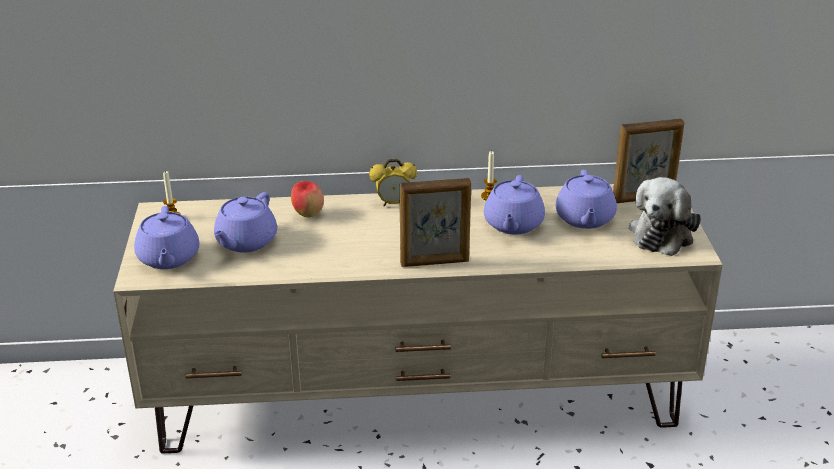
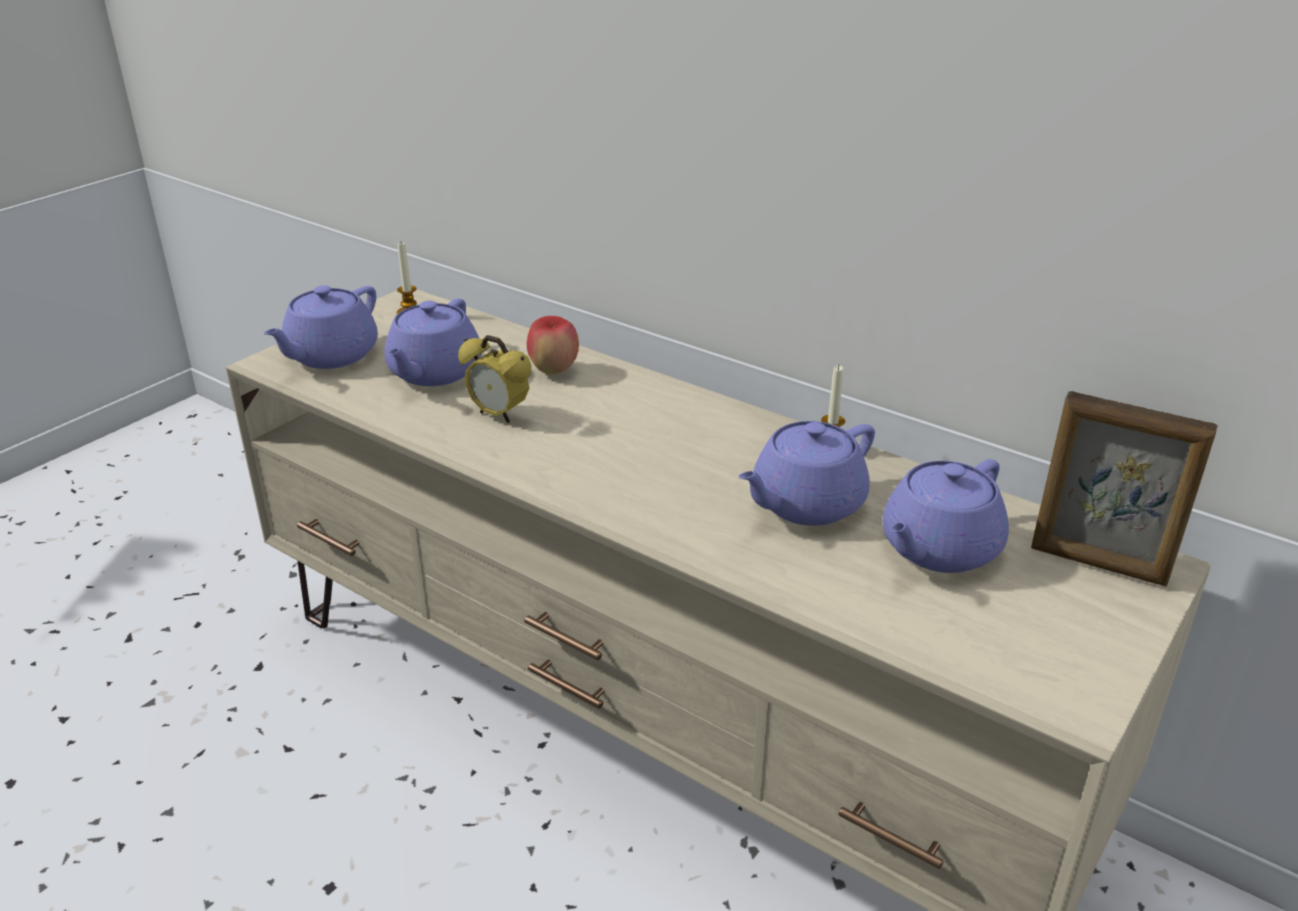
camera: 40 degrees right, 0 degrees up
purple teapot [214,192,277,252] -> purple teapot turned 45 degrees counterclockwise [384,298,482,386]
alarm clock [369,159,417,206] -> alarm clock moved to [458,335,532,423]
picture frame [400,178,471,267] -> none
plush toy [629,177,701,256] -> none

